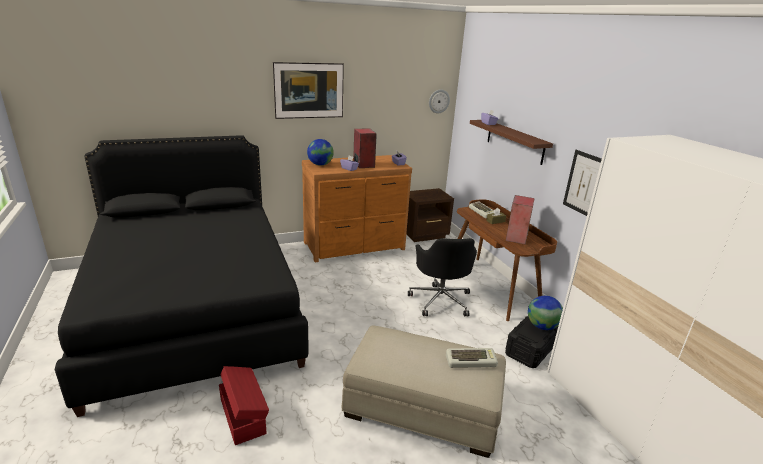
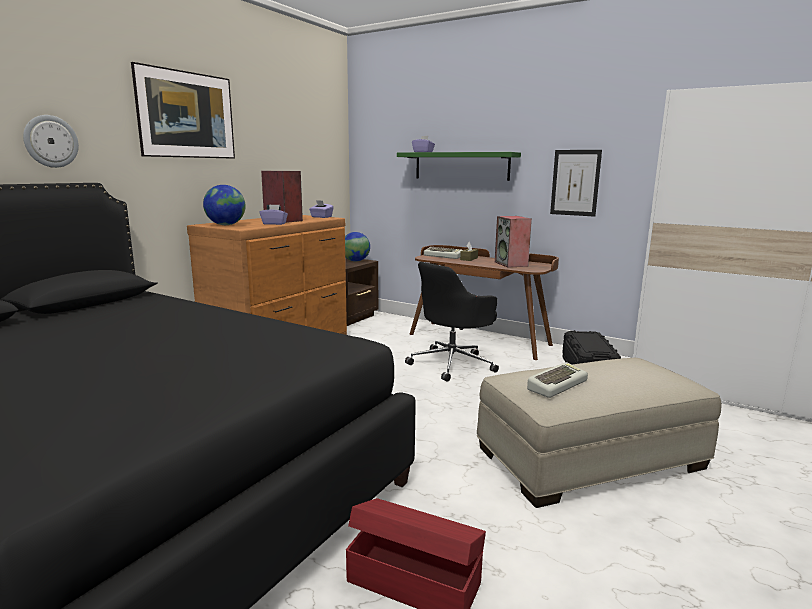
camera: 35 degrees left, 10 degrees down
black office chair [408,238,477,316] -> black office chair turned 90 degrees clockwise [405,262,499,382]
wall clock [429,89,450,113] -> wall clock moved to [23,115,79,168]
keyboard [446,348,498,368] -> keyboard moved to [527,362,588,398]
brown shelf [470,120,553,165] -> green shelf [397,152,521,181]
globe [528,296,563,330] -> globe moved to [345,232,370,262]

